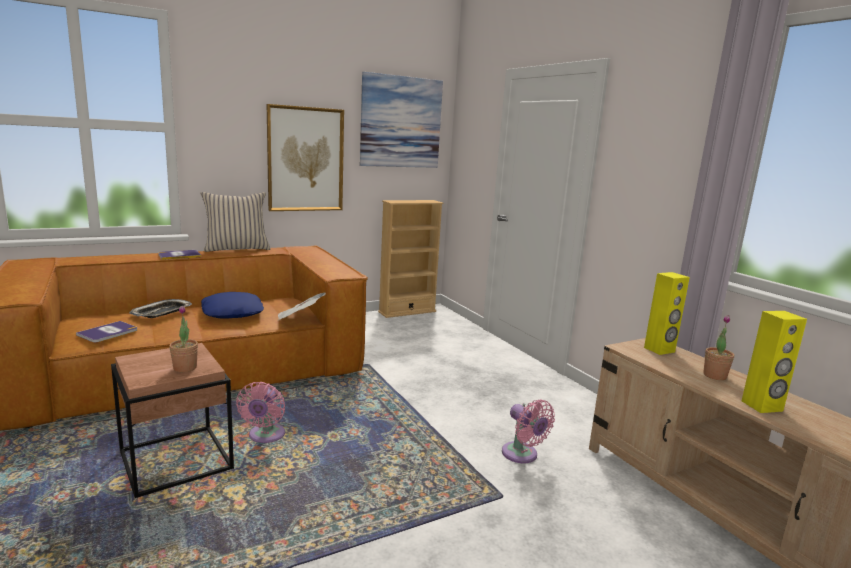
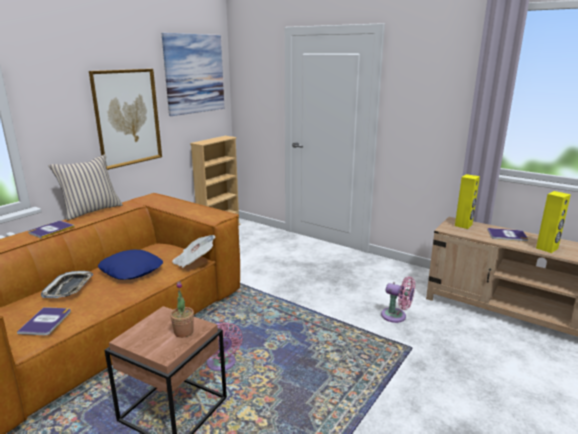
camera: 25 degrees left, 5 degrees up
potted plant [703,315,734,380] -> book [487,228,528,241]

